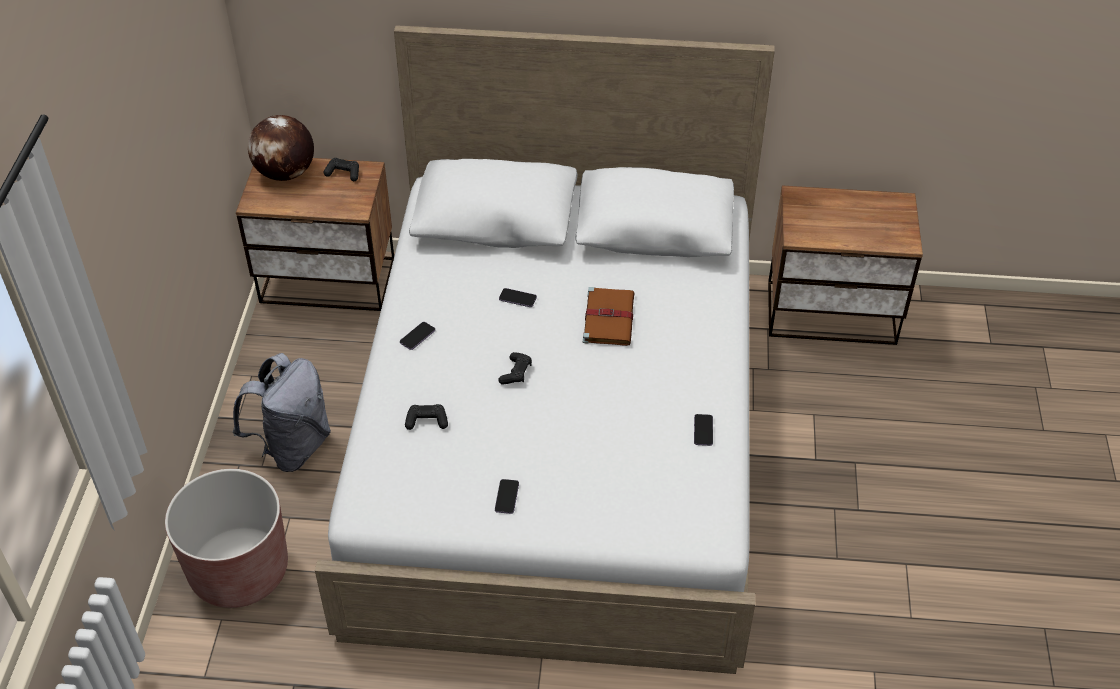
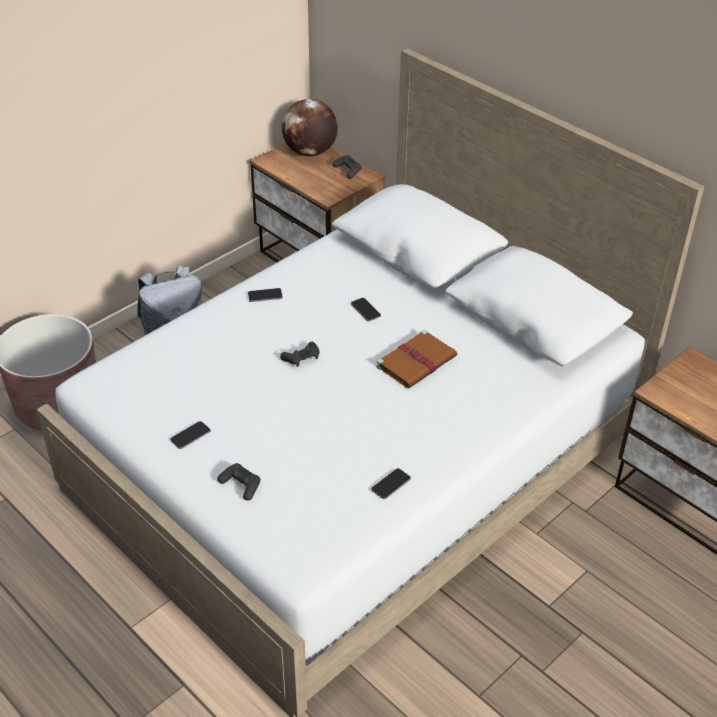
camera: 40 degrees right, 5 degrees down
black game controller [405,404,448,430] -> black game controller moved to [217,463,260,501]

